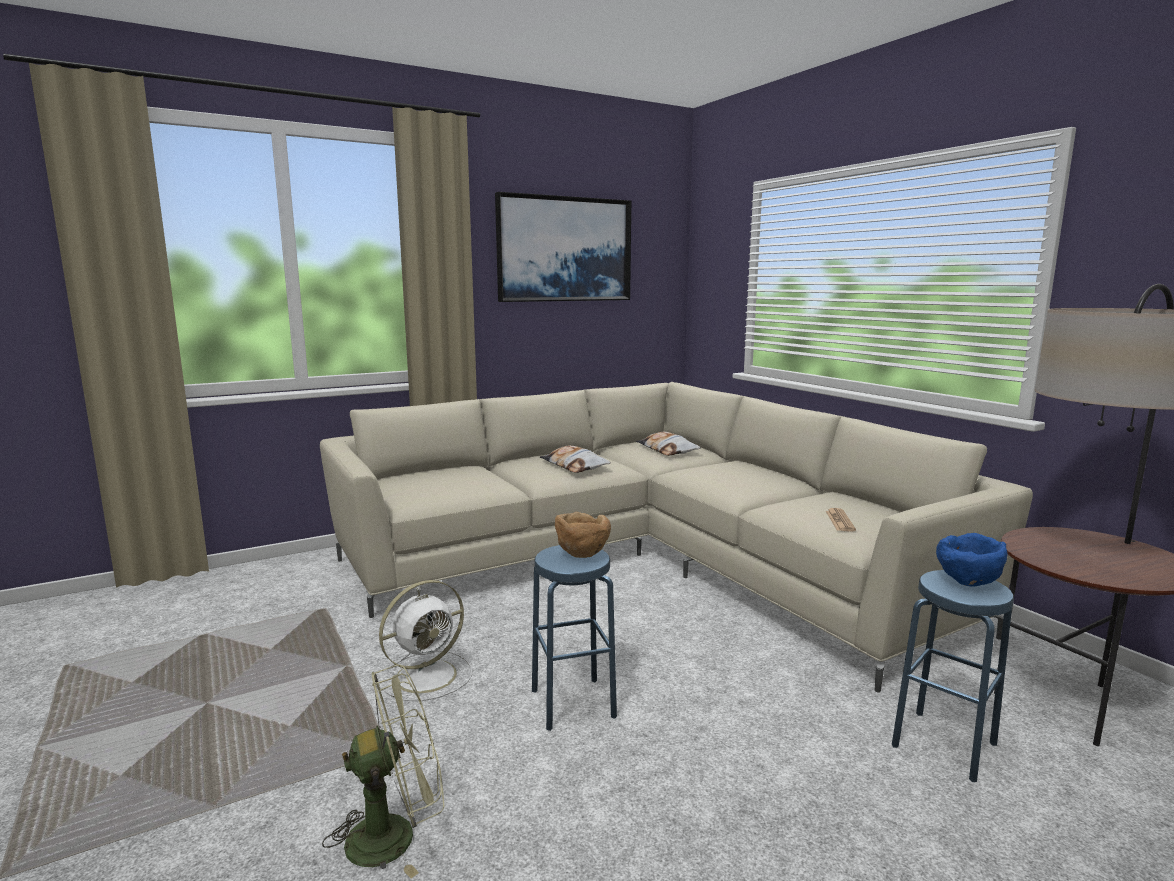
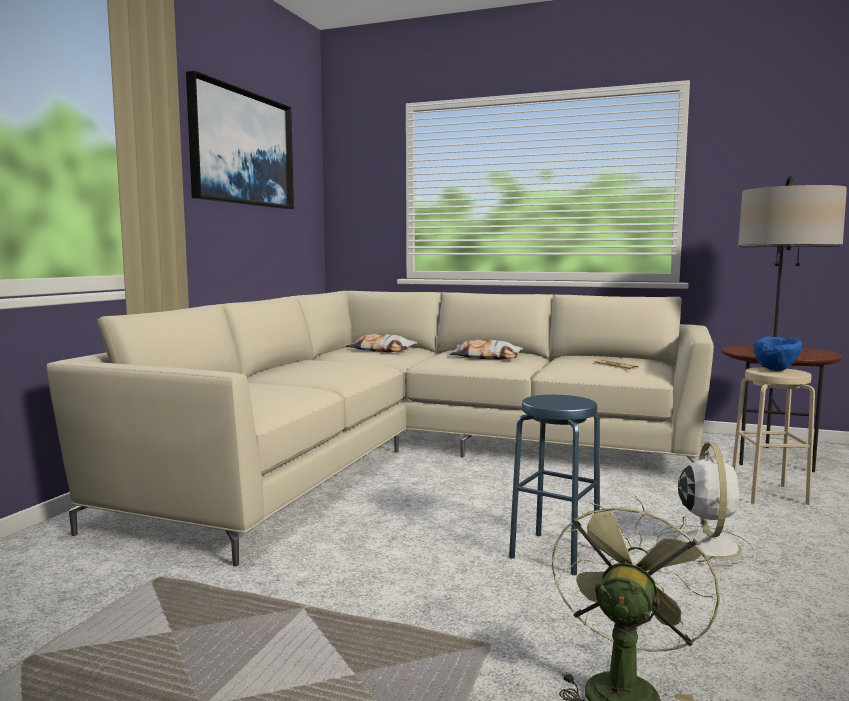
camera: 40 degrees left, 5 degrees down
white fan [376,580,472,701] -> white fan moved to [657,442,756,565]
pillow [540,445,611,473] -> pillow moved to [450,340,523,360]
brown bowl [555,512,611,558] -> none
blue stool [892,570,1014,782] -> beige stool [732,367,815,505]

